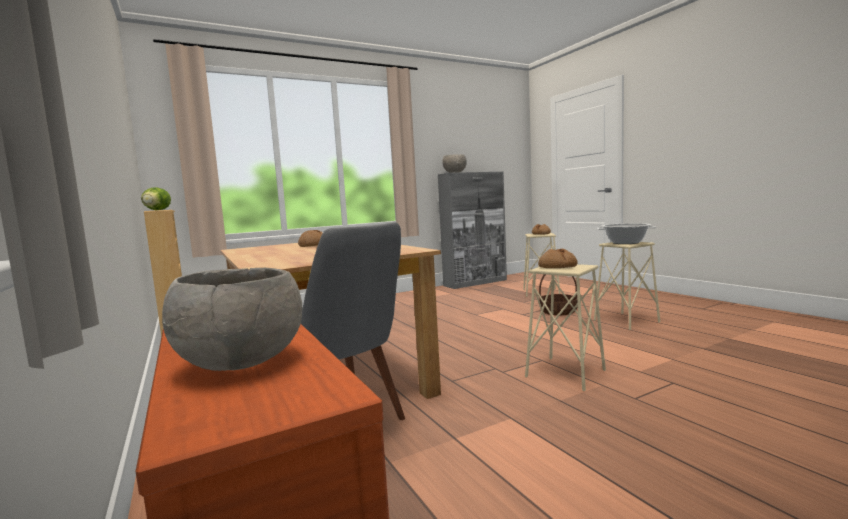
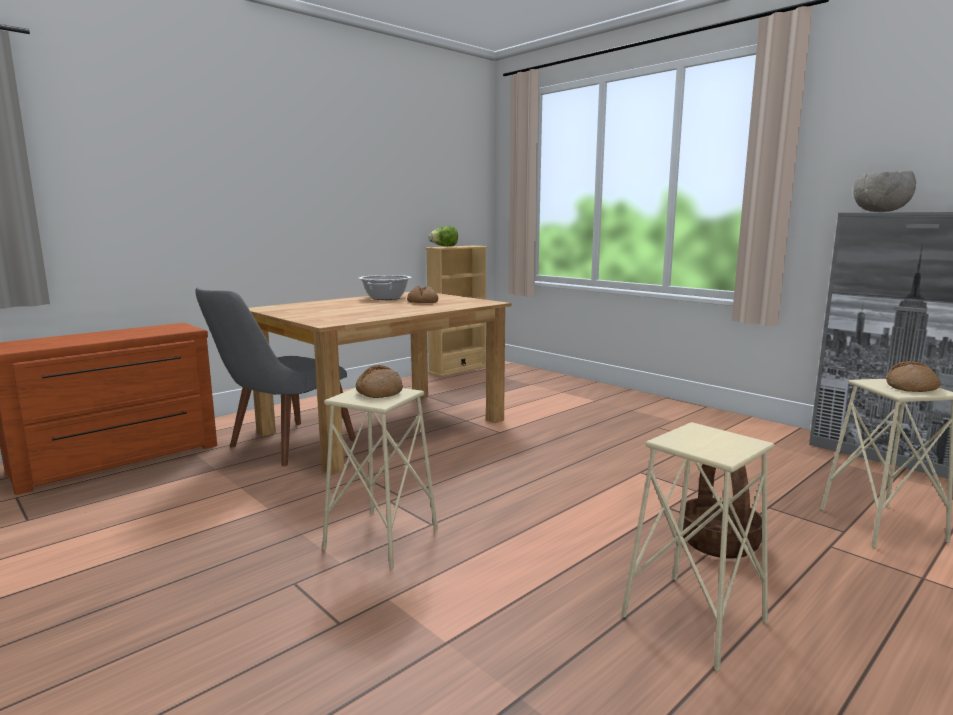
camera: 75 degrees right, 5 degrees up
grey bowl [162,268,302,371] -> none
cooking pot [597,223,656,244] -> cooking pot moved to [358,275,412,300]

